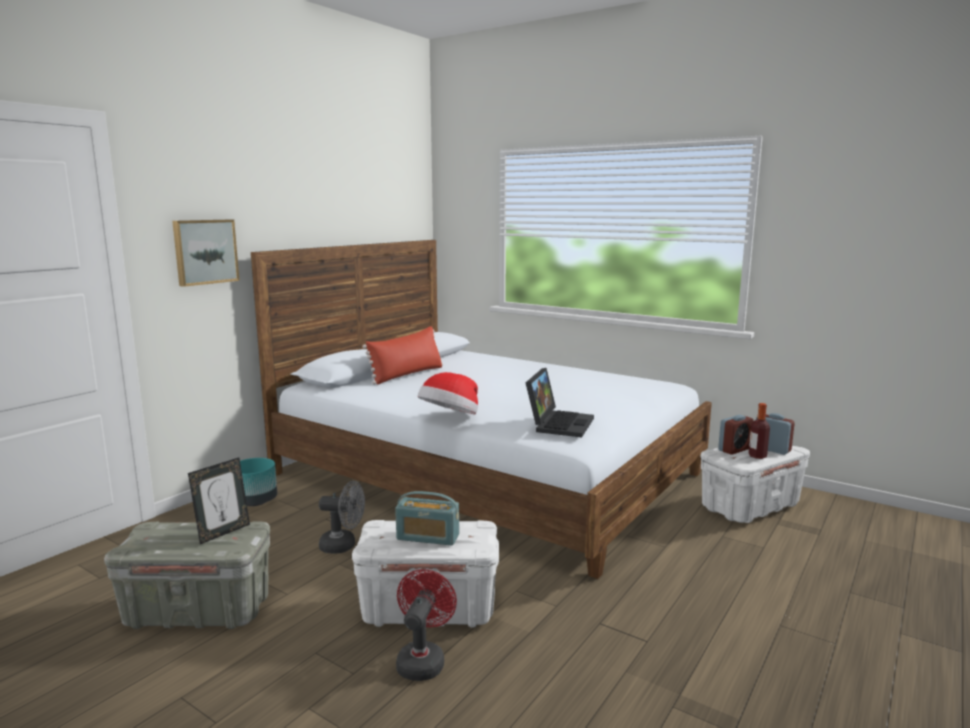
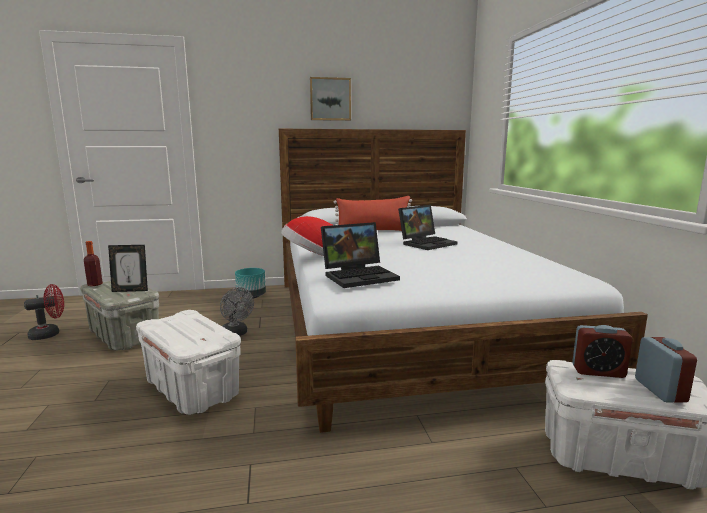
camera: 45 degrees right, 0 degrees up
picture [172,220,239,287] -> picture moved to [310,77,351,121]
radio [395,491,459,546] -> none
red fan [396,569,457,681] -> red fan moved to [24,284,64,340]
bottle [748,403,770,459] -> bottle moved to [84,241,103,286]
none -> laptop [398,205,458,250]

